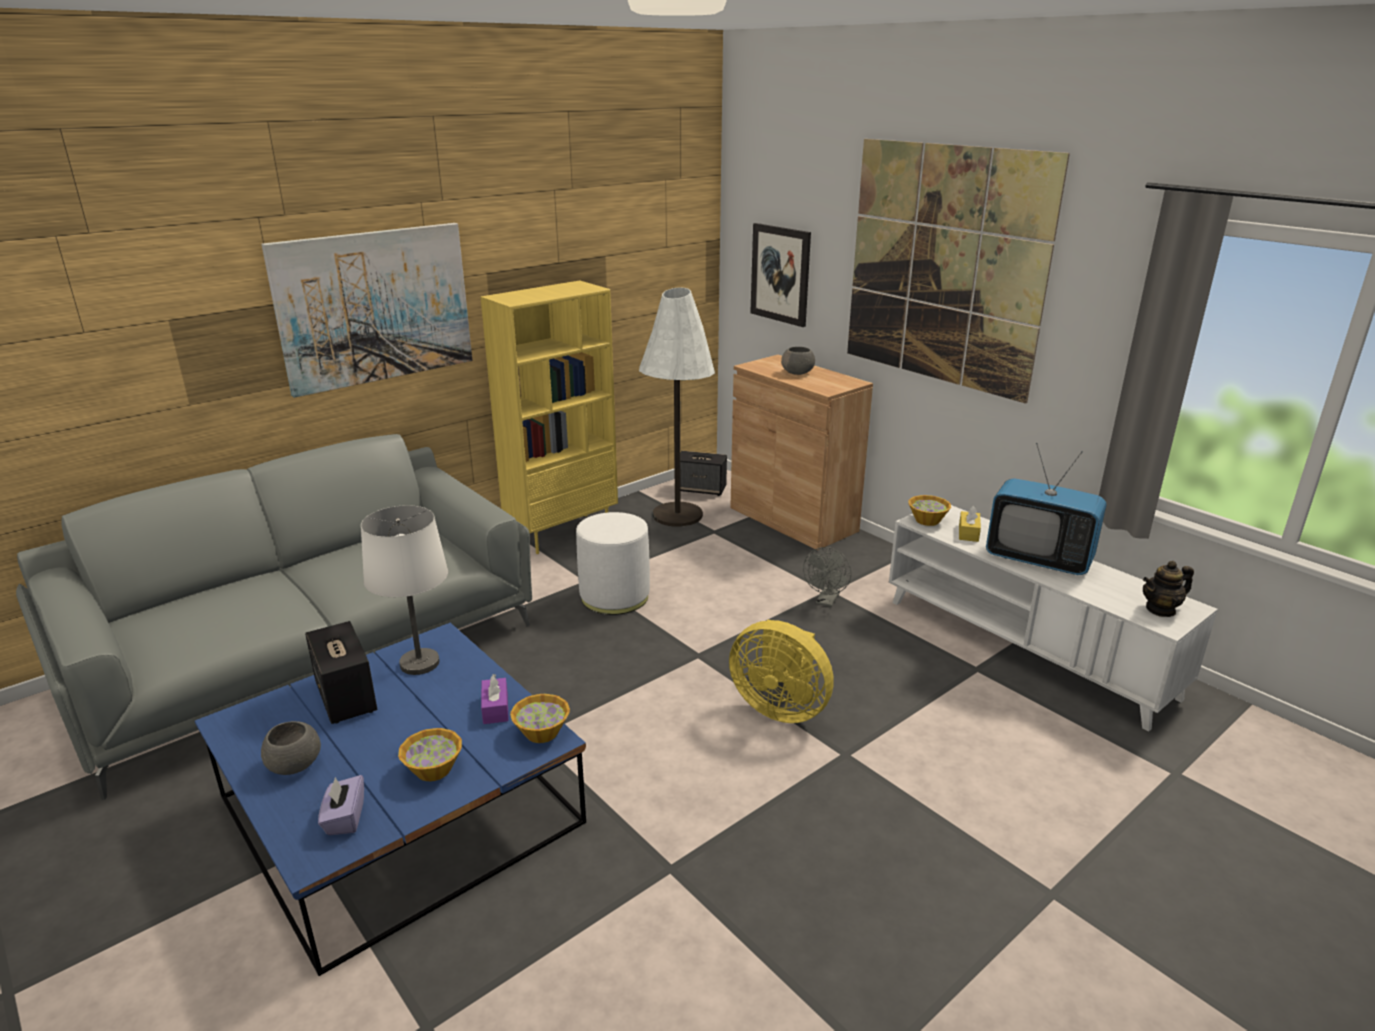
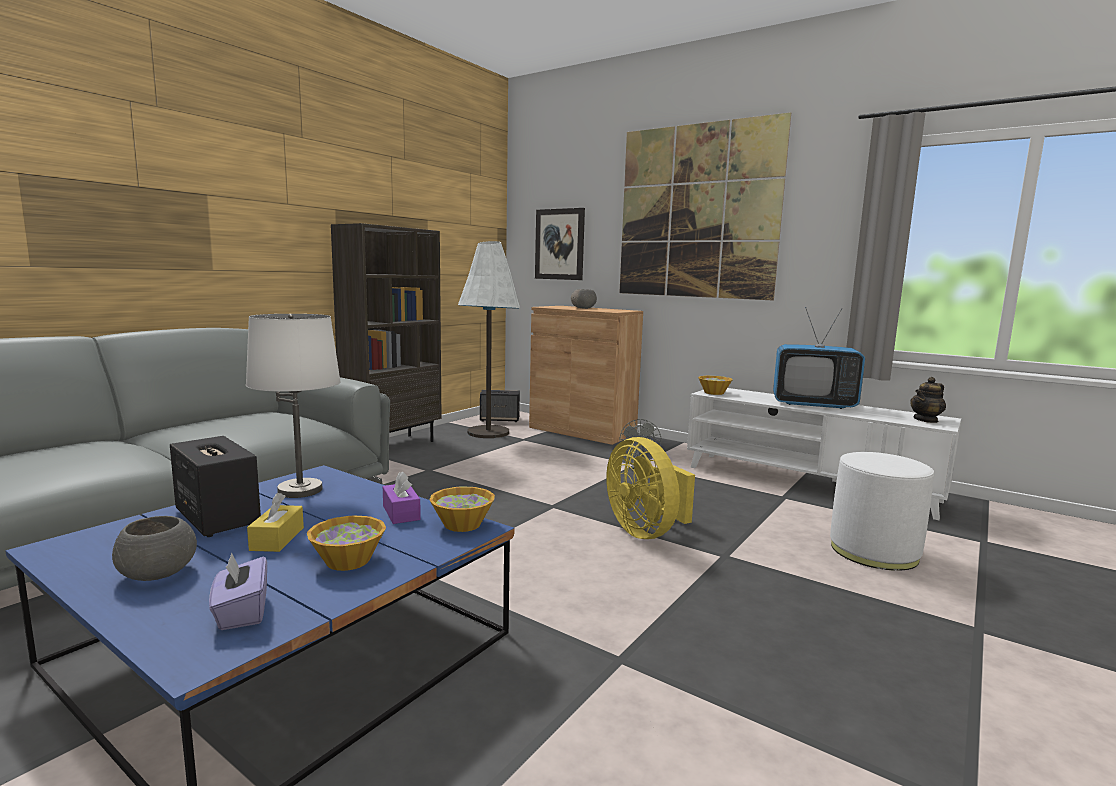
camera: 15 degrees left, 15 degrees down
picture [261,223,472,398] -> none
yellow bookcase [480,280,618,554] -> brown bookcase [331,223,442,442]
white ottoman [576,512,650,615] -> white ottoman moved to [830,452,934,571]
yellow fan [729,619,834,723] -> yellow fan turned 45 degrees clockwise [606,437,695,539]
yellow tissue box [959,506,981,542] -> yellow tissue box moved to [247,493,304,552]

